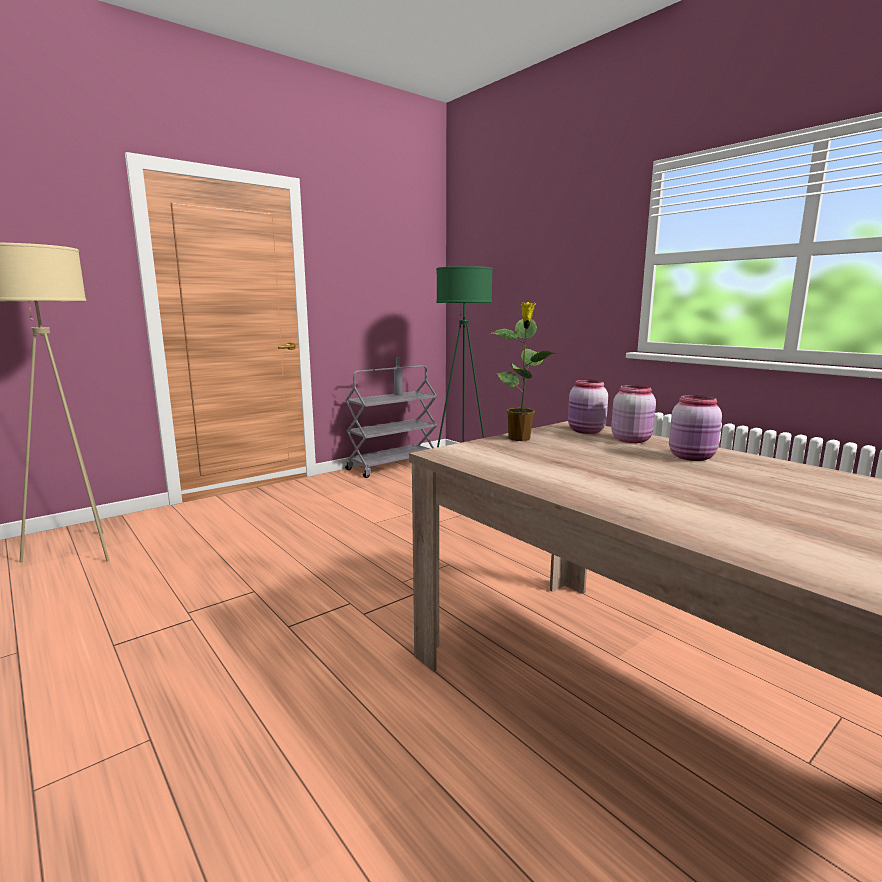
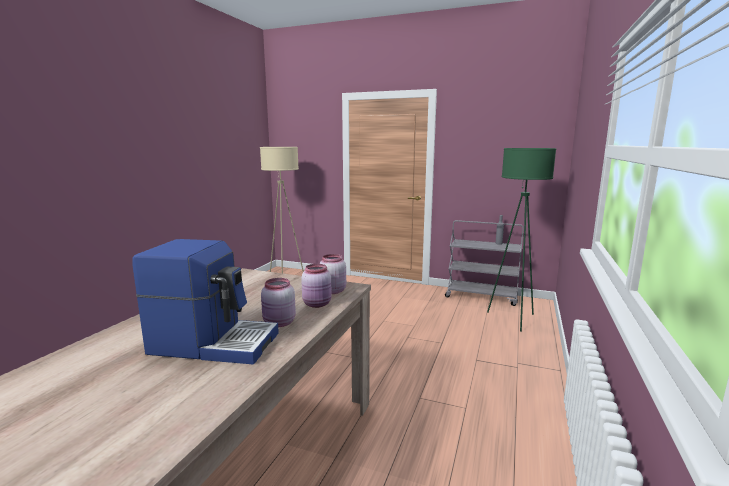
camera: 60 degrees right, 0 degrees up
potted plant [489,302,557,441] -> none
none -> coffee machine [132,239,279,364]

